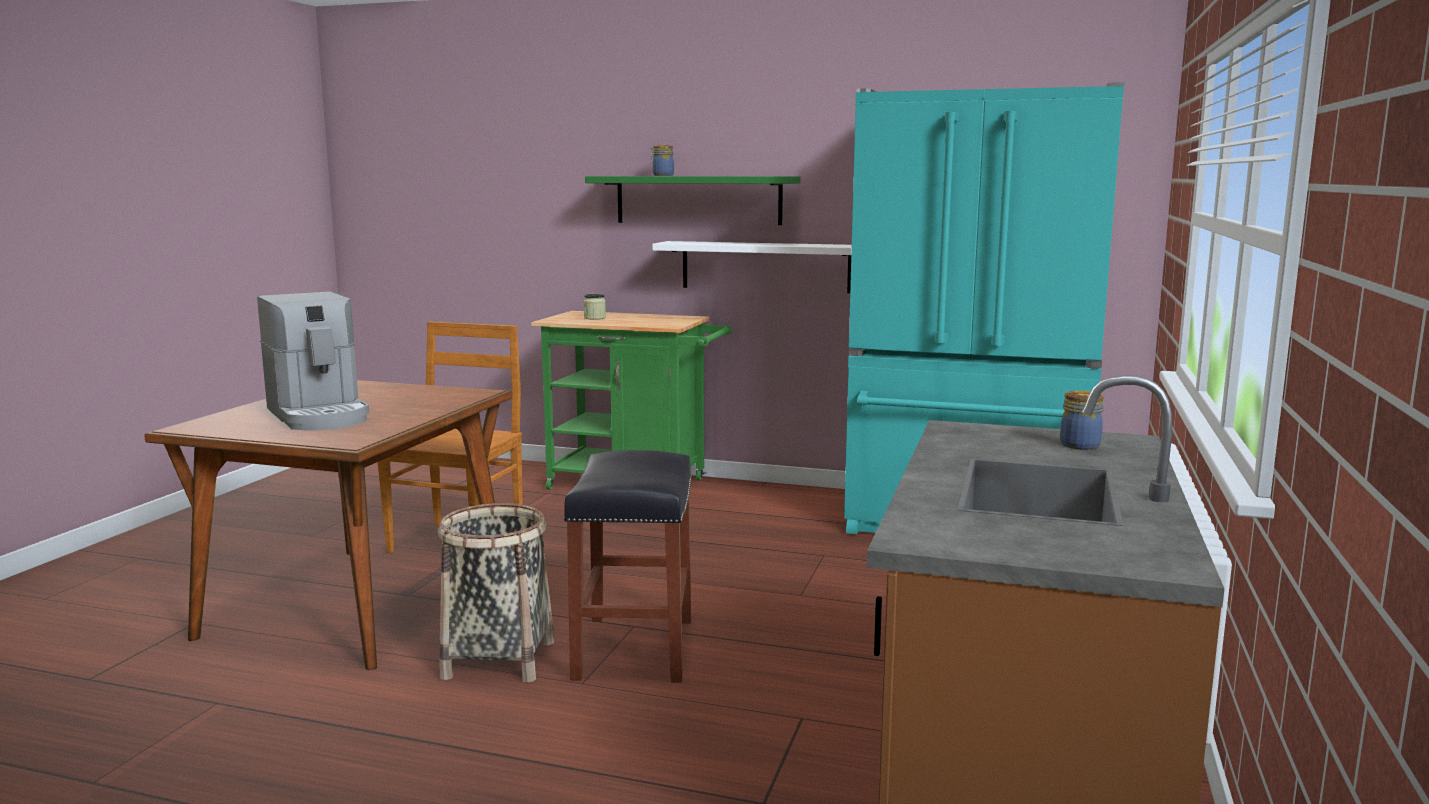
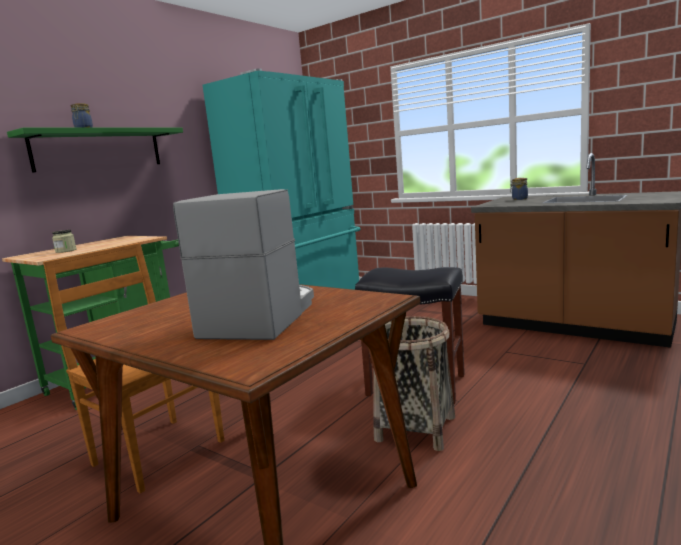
camera: 70 degrees left, 0 degrees up
coffee machine [257,292,369,430] -> coffee machine turned 60 degrees counterclockwise [173,189,314,340]
white shelf [652,241,852,293] -> none

